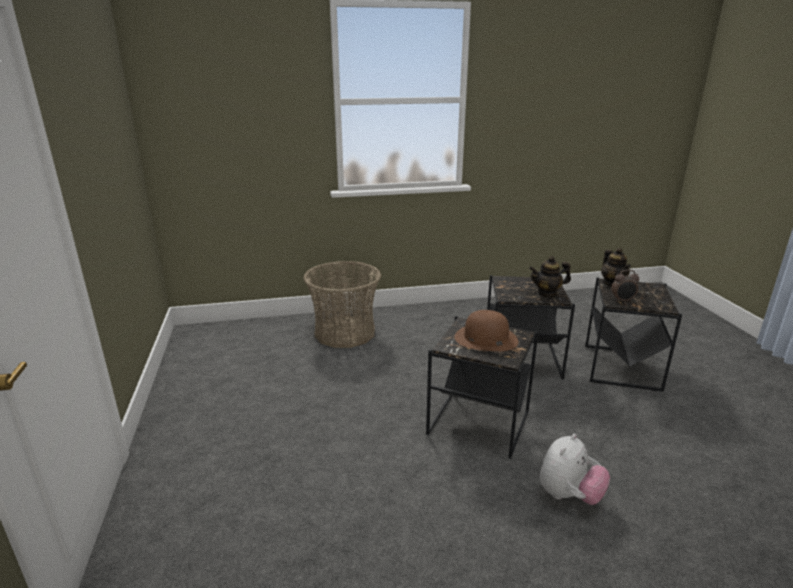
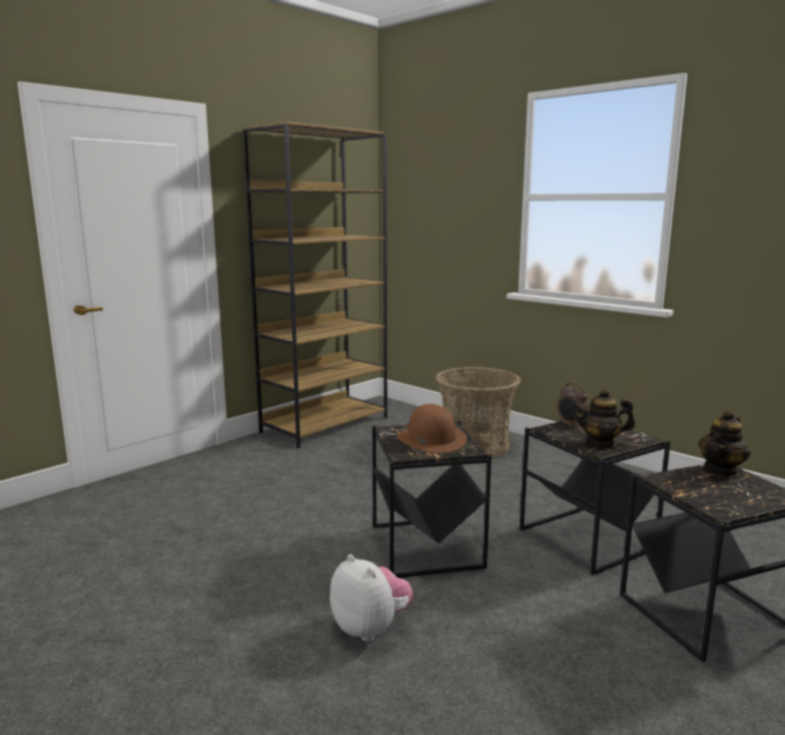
camera: 55 degrees right, 10 degrees down
teapot [529,256,571,298] -> teapot turned 45 degrees counterclockwise [572,389,635,449]
plush toy [539,434,610,505] -> plush toy turned 135 degrees counterclockwise [330,554,413,642]
alarm clock [611,270,639,302] -> alarm clock moved to [557,382,588,427]
none -> brown bookcase [243,122,387,448]

